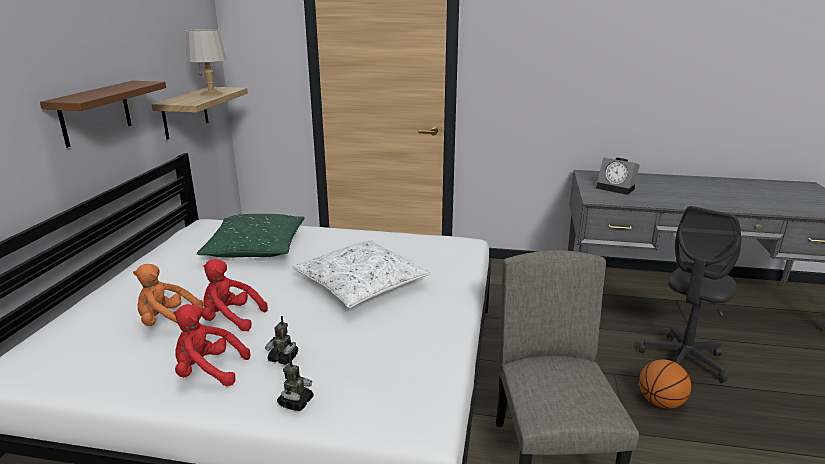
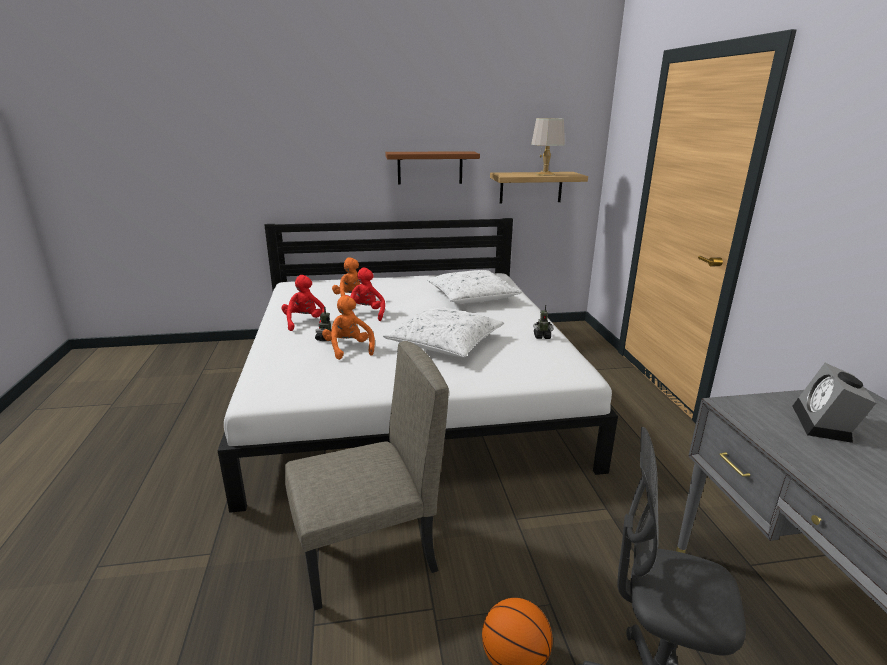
camera: 70 degrees right, 0 degrees up
green pillow [197,214,305,258] -> white pillow [427,270,522,304]
toy robot [277,356,314,411] -> toy robot moved to [533,305,554,339]
none -> orange plush toy [322,295,375,360]

